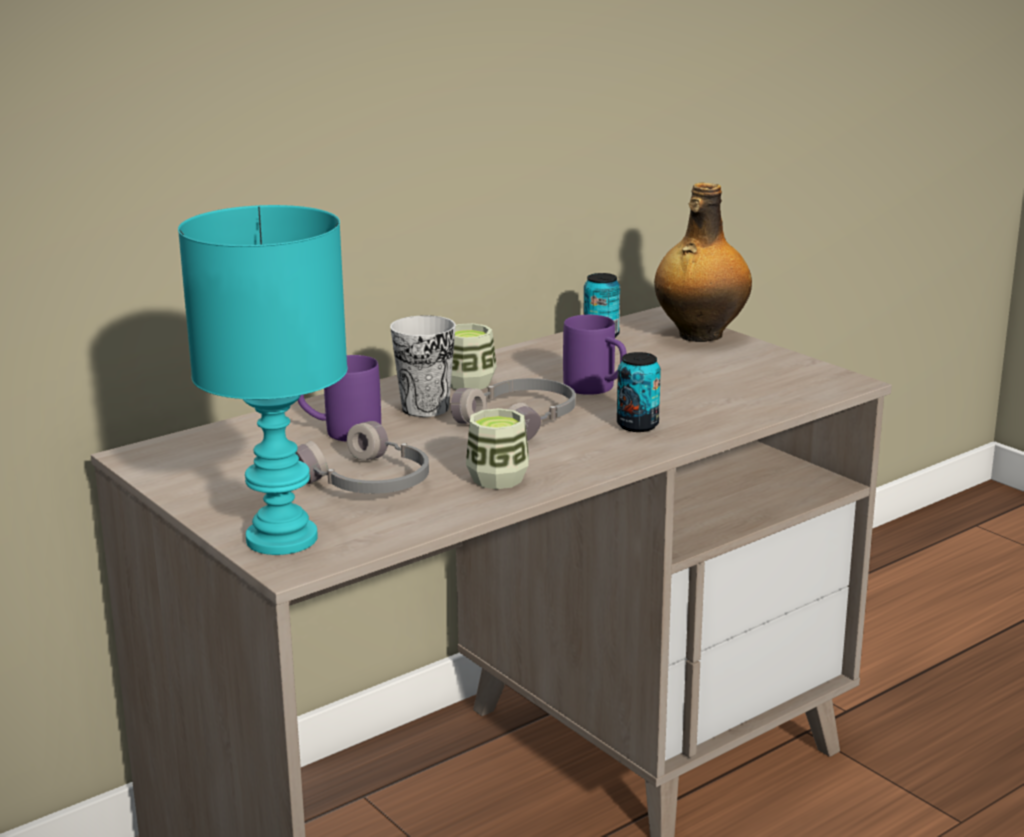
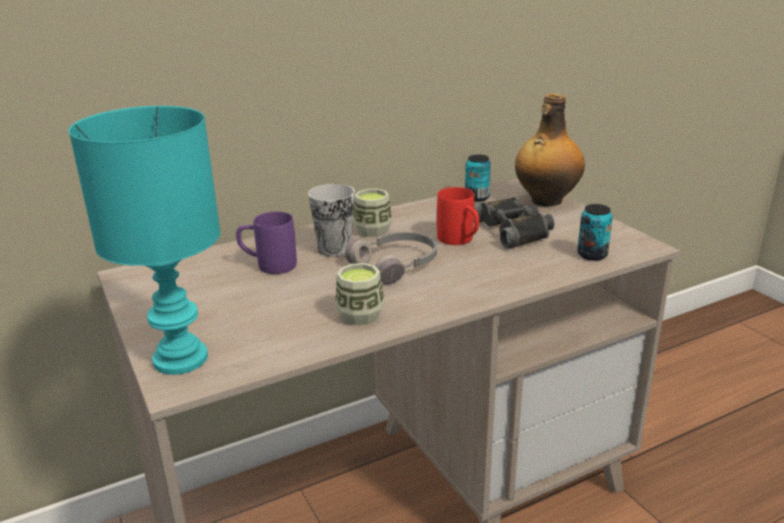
camera: 10 degrees right, 5 degrees up
grey headphones [296,421,429,494] -> none
purple mug [563,315,627,395] -> red mug [437,187,479,245]
can [617,352,661,432] -> can moved to [577,204,613,261]
none -> black binoculars [474,197,554,249]

